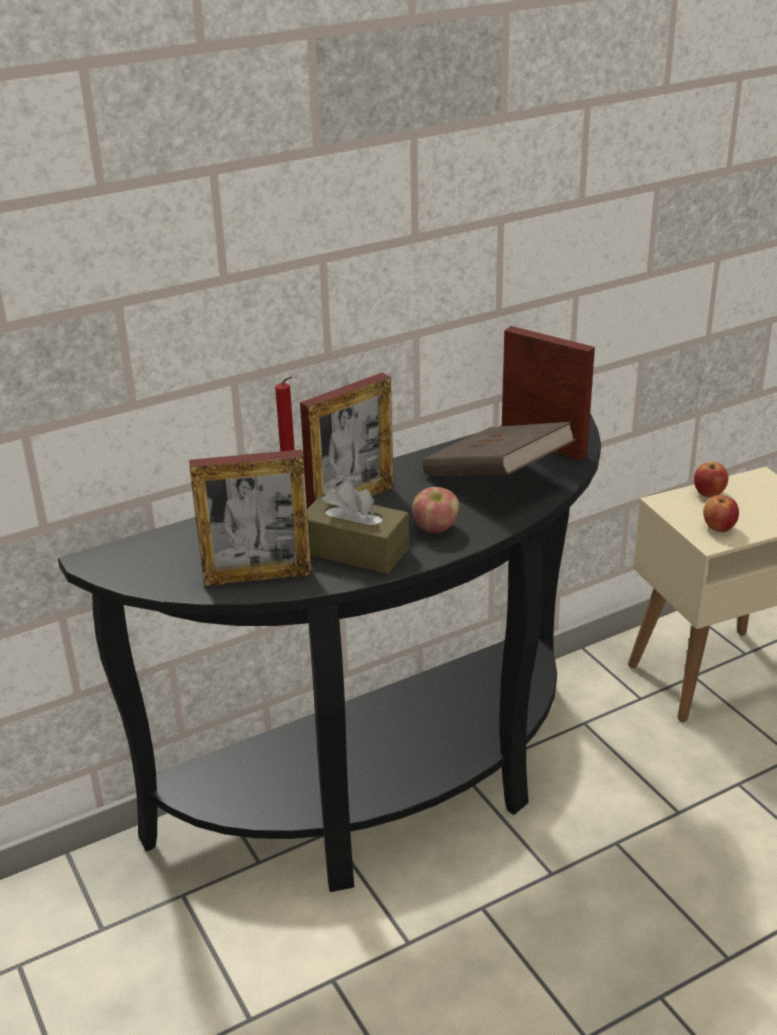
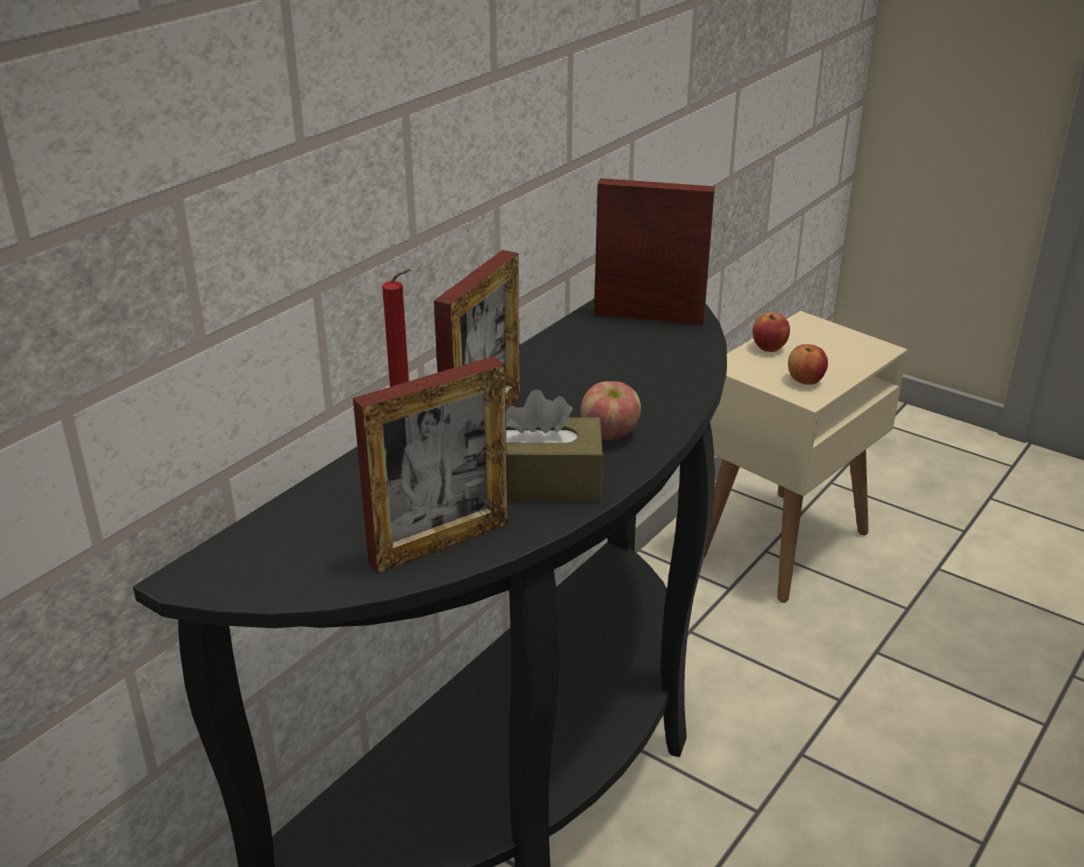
camera: 25 degrees left, 0 degrees up
brown book [423,422,576,476] -> none

